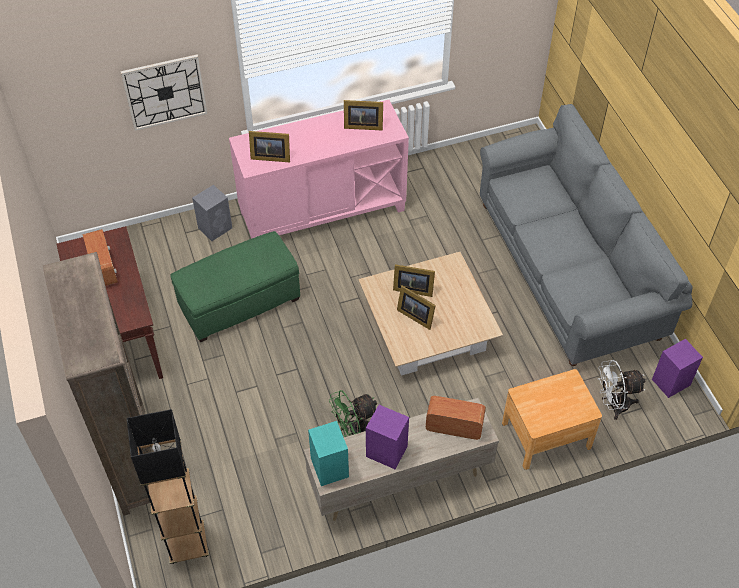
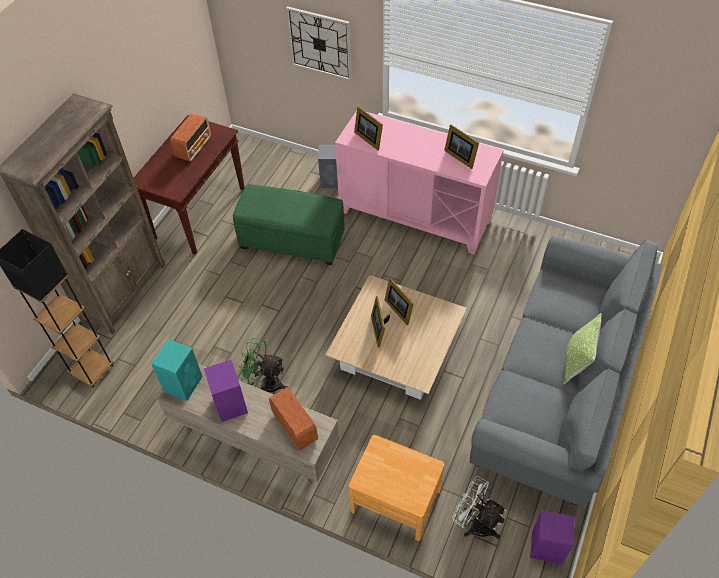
camera: 45 degrees right, 0 degrees up
none -> pillow [563,313,602,384]

